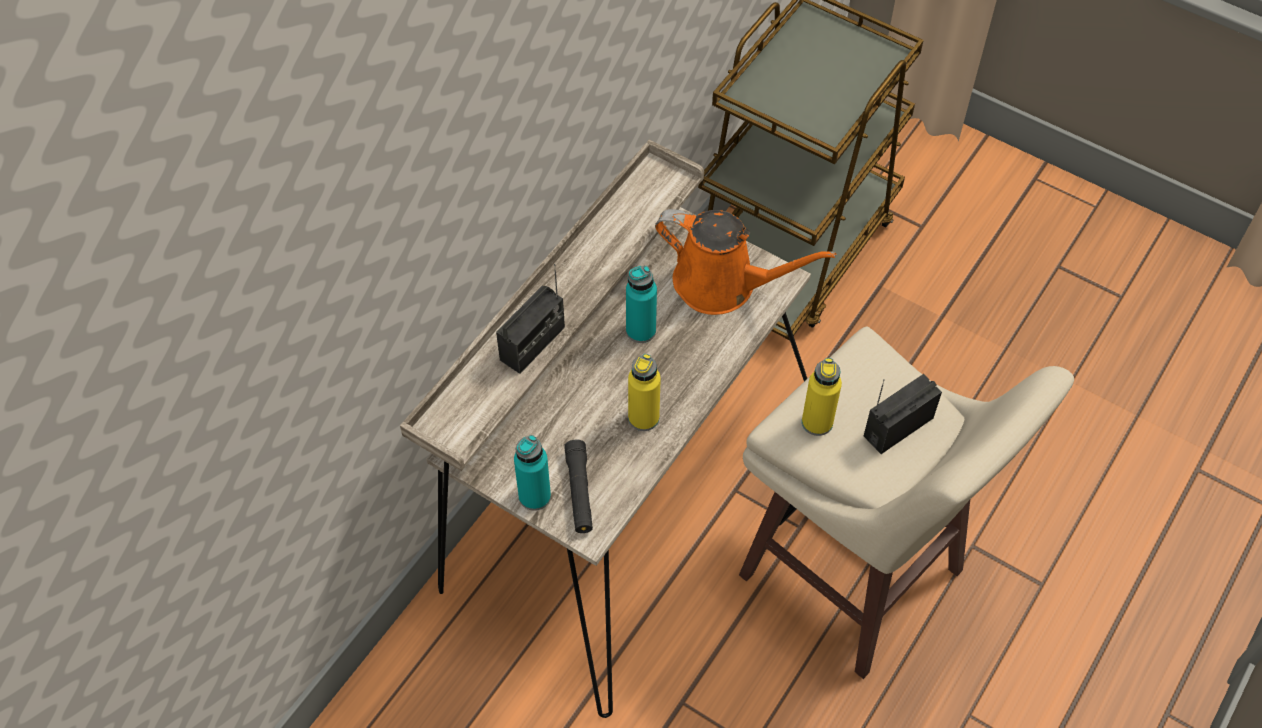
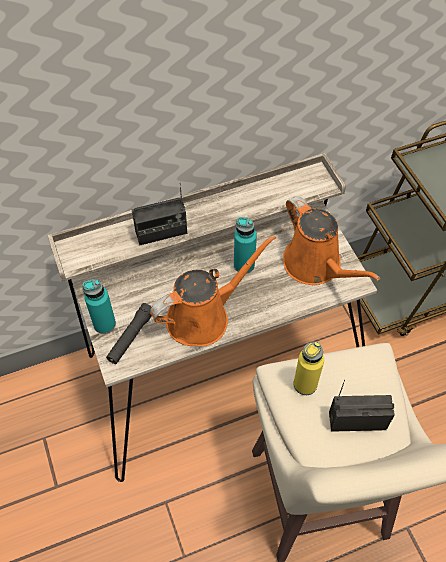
camera: 35 degrees right, 0 degrees up
yellow bottle [628,354,661,431] -> orange watering can [150,235,276,346]

